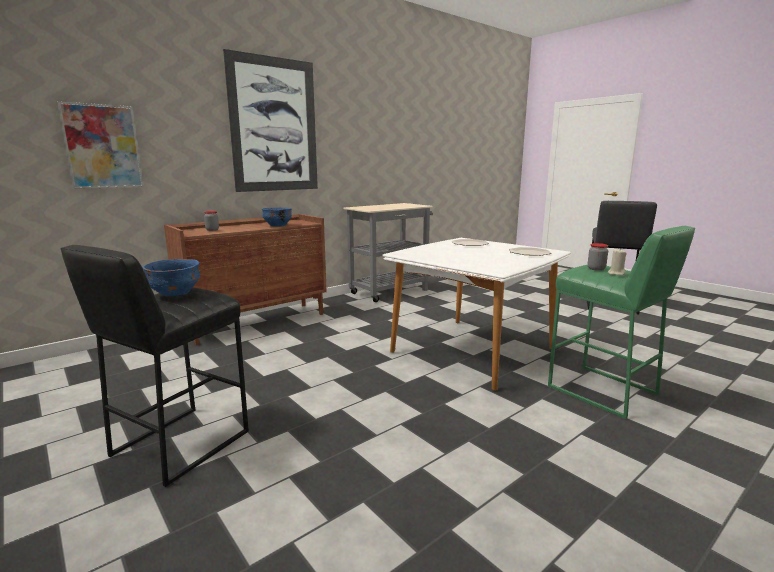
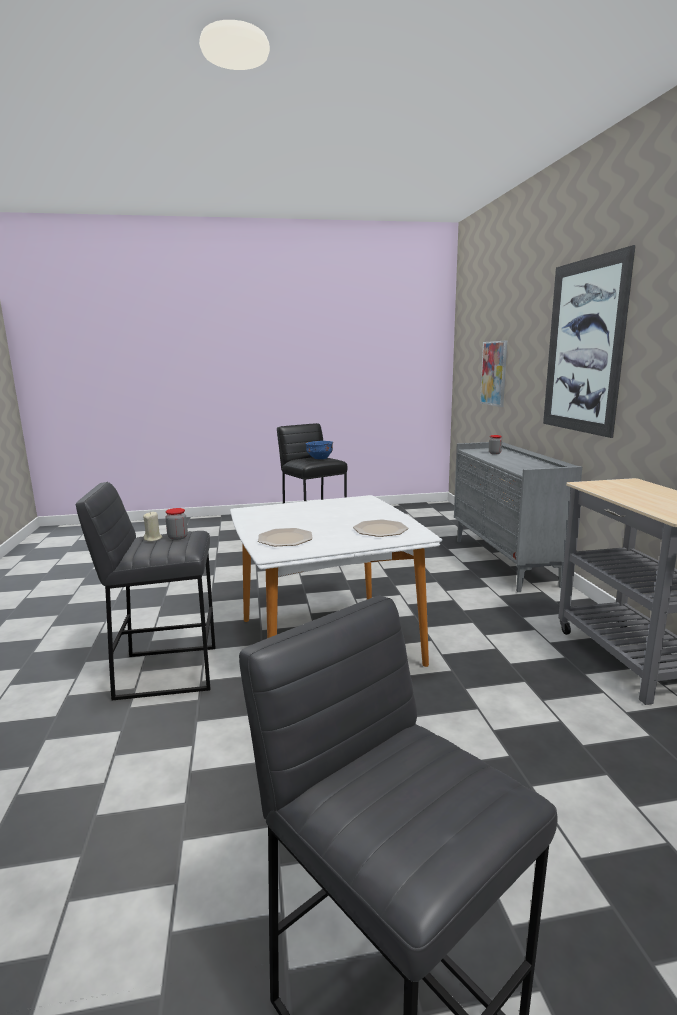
camera: 120 degrees right, 0 degrees up
brown cabinet [164,214,327,345] -> grey cabinet [454,442,582,592]
blue bowl [262,207,292,227] -> none
green stool [548,226,695,419] -> grey stool [76,482,215,700]

